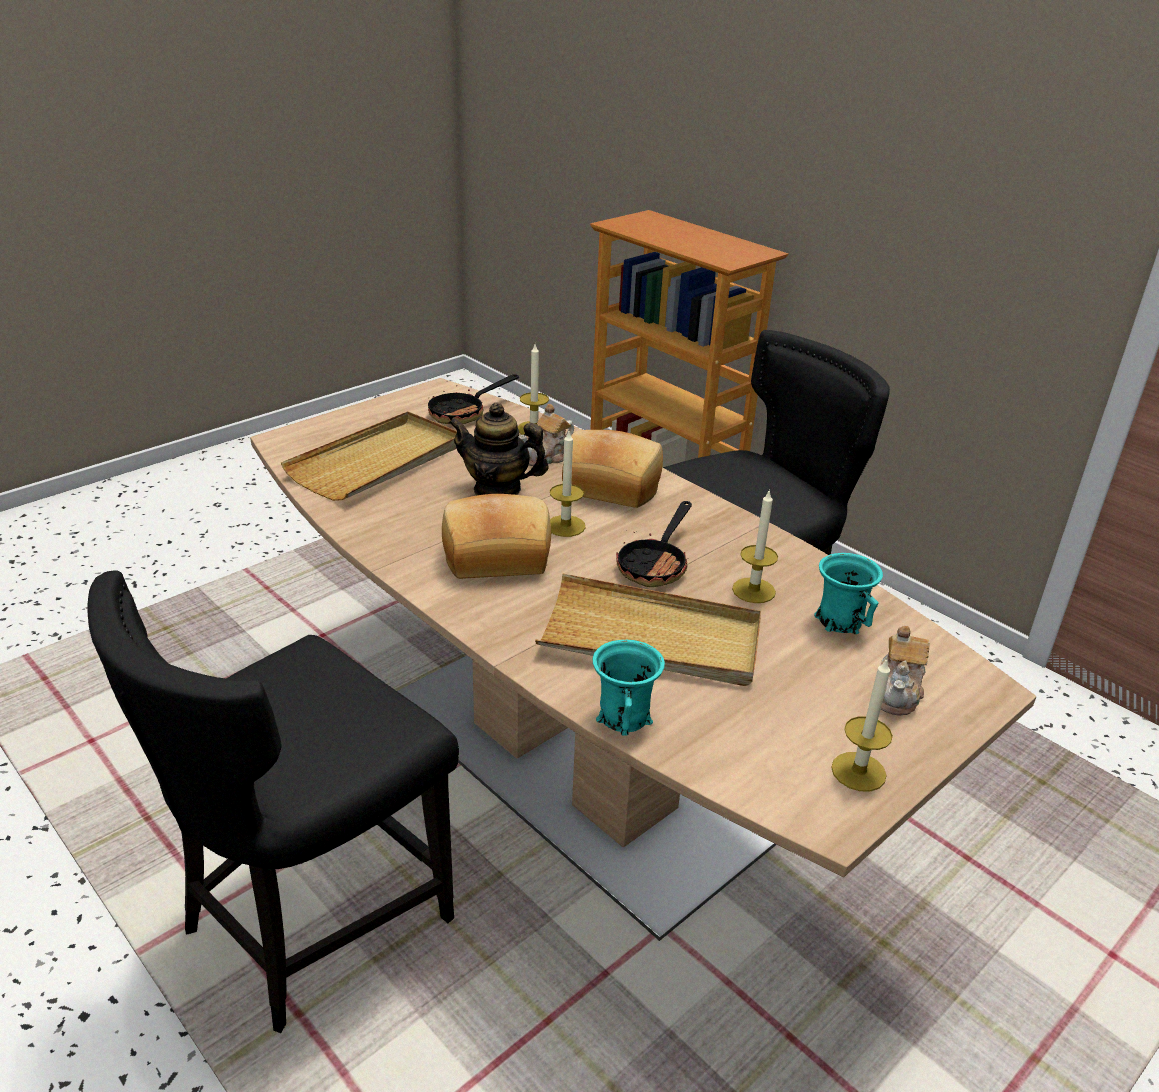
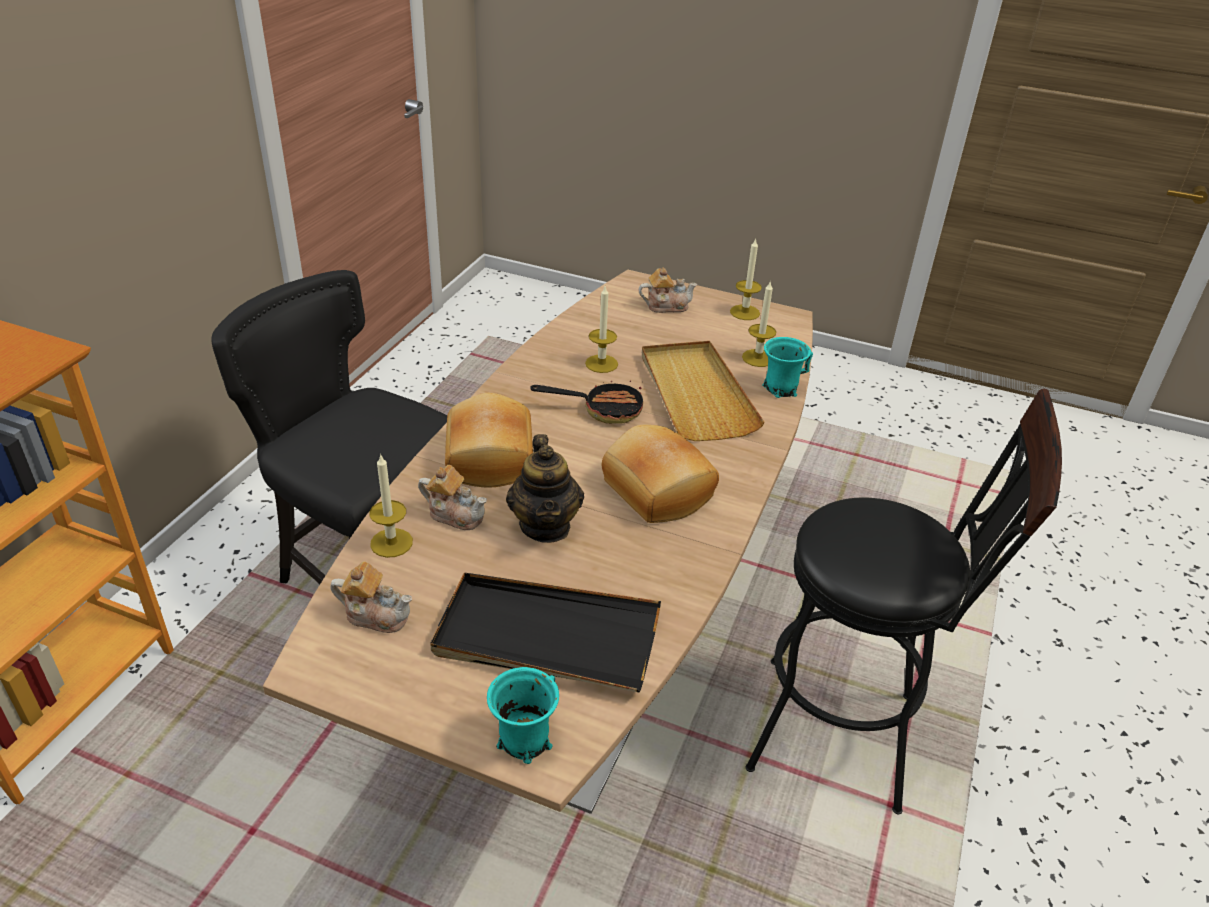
camera: 115 degrees left, 5 degrees up
black chair [88,570,459,1033] -> black stool [745,389,1062,814]
beige tray [281,411,457,501] -> black tray [430,573,661,692]
frying pan [428,374,519,424] -> teapot [330,561,412,633]
candle [550,431,586,537] -> candle moved to [742,282,776,367]
turquoise mug [814,553,883,634] -> turquoise mug moved to [487,667,559,764]

